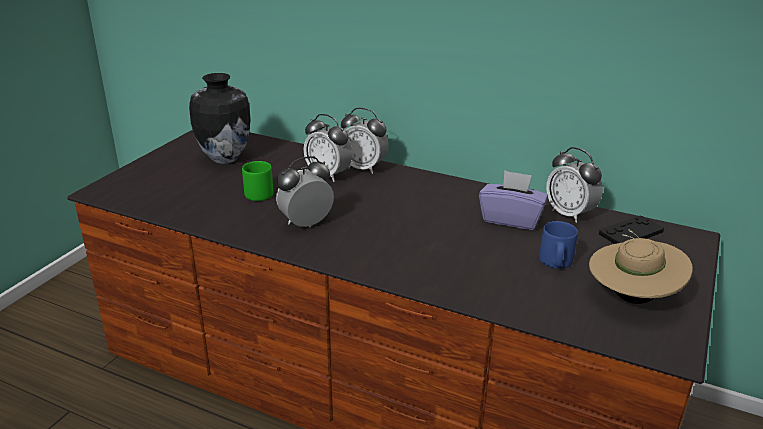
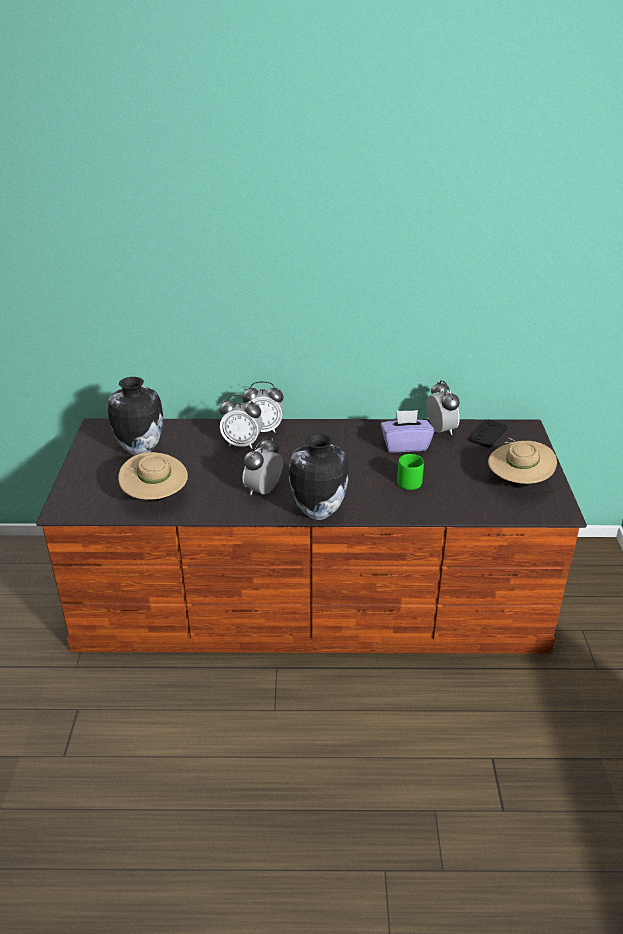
camera: 25 degrees left, 5 degrees up
green mug [242,161,273,201] -> green mug moved to [397,454,424,490]
blue mug [539,221,578,269] -> none
alarm clock [546,147,603,223] -> alarm clock turned 135 degrees counterclockwise [426,380,460,435]
none -> beige hat [118,452,188,501]
none -> vase [289,433,349,520]

